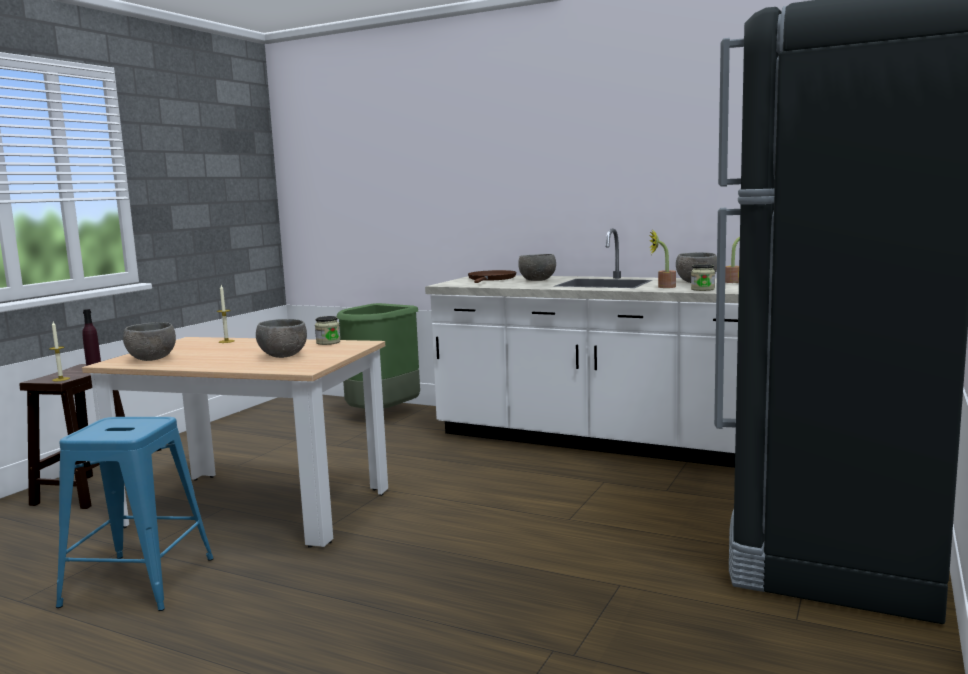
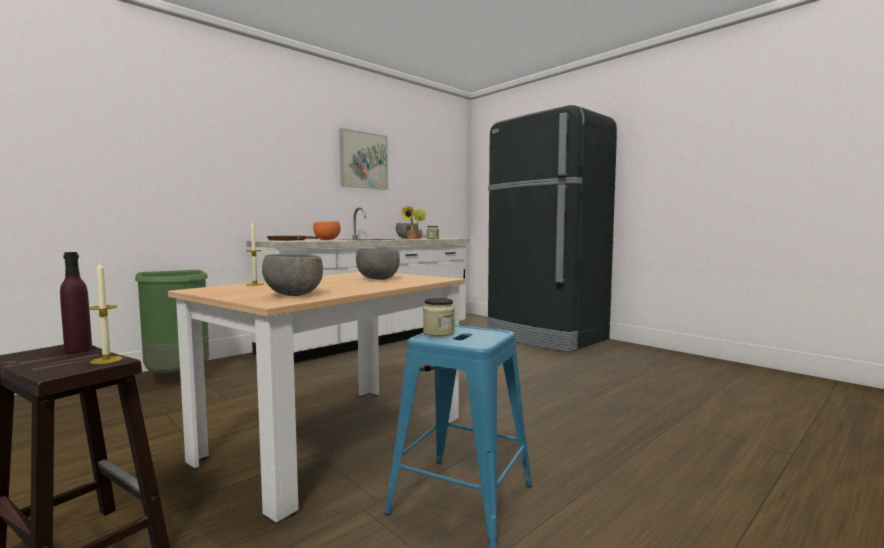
camera: 70 degrees left, 5 degrees down
jar [315,316,340,345] -> jar moved to [423,298,455,336]
grey bowl [518,254,556,281] -> orange bowl [313,221,341,240]
none -> picture [339,128,388,190]

